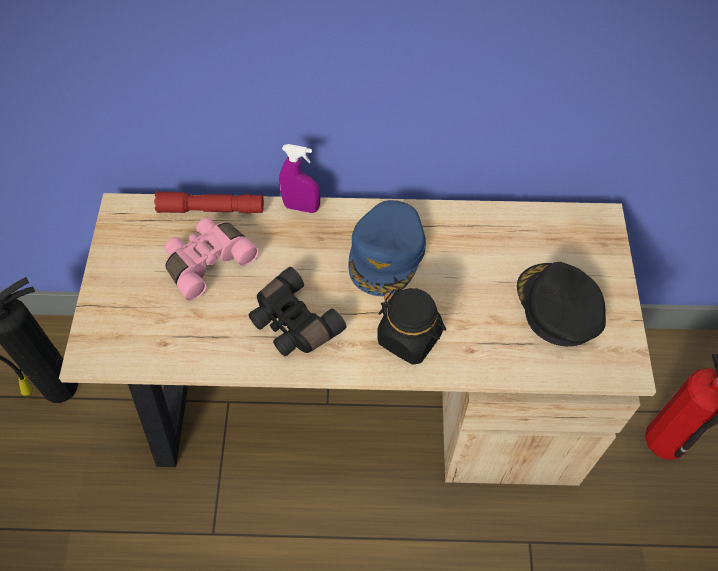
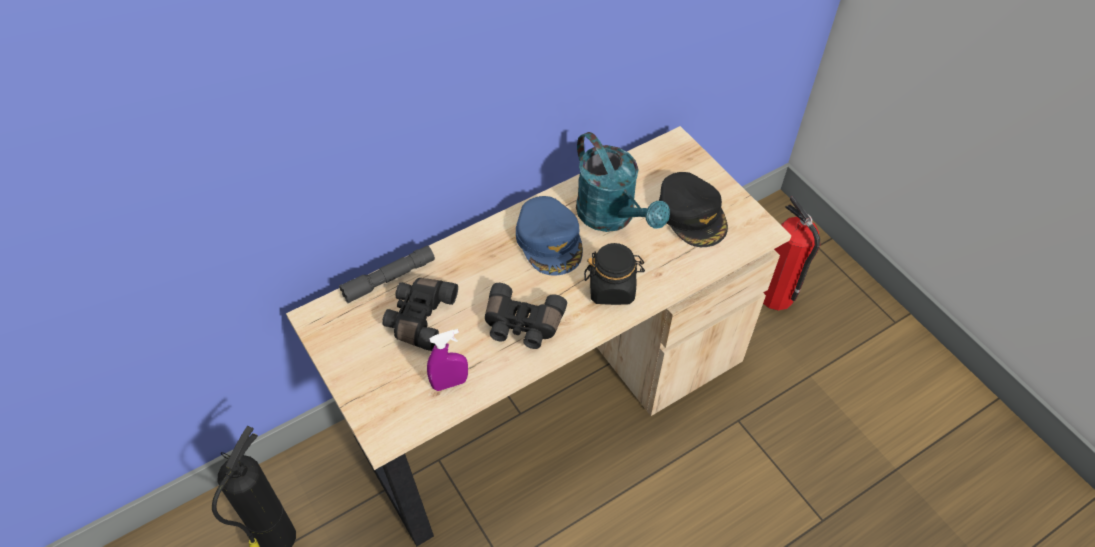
camera: 35 degrees left, 5 degrees down
red flashlight [154,191,264,214] -> grey flashlight [339,245,435,303]
pink binoculars [164,217,259,300] -> black binoculars [382,278,458,351]
purple spray bottle [279,144,320,213] -> purple spray bottle moved to [427,329,468,391]
black cap [517,262,606,346] -> black cap turned 150 degrees counterclockwise [659,172,728,247]
none -> turquoise watering can [576,132,670,232]

